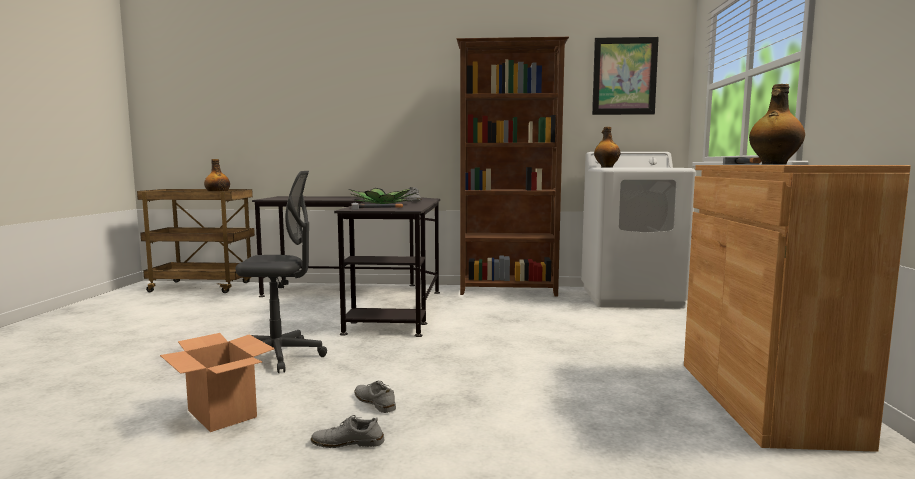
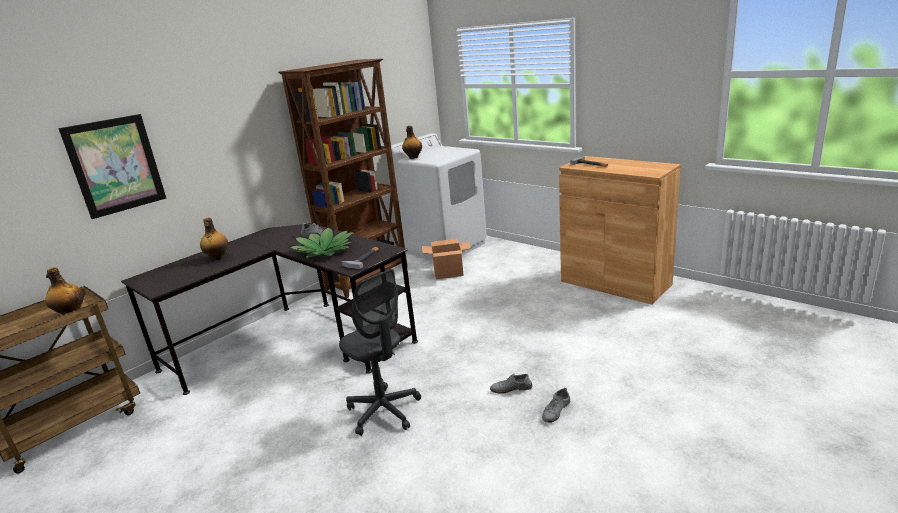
camera: 50 degrees left, 15 degrees up
cardboard box [160,333,275,432] -> cardboard box moved to [422,238,471,279]
grey office chair [236,171,327,373] -> grey office chair turned 105 degrees clockwise [339,269,421,436]
picture [592,37,659,115] -> picture moved to [58,114,166,219]
bottle [749,84,805,164] -> bottle moved to [200,218,228,260]

